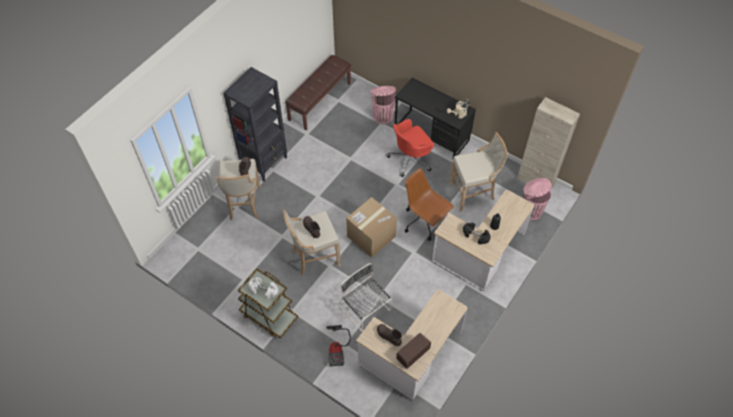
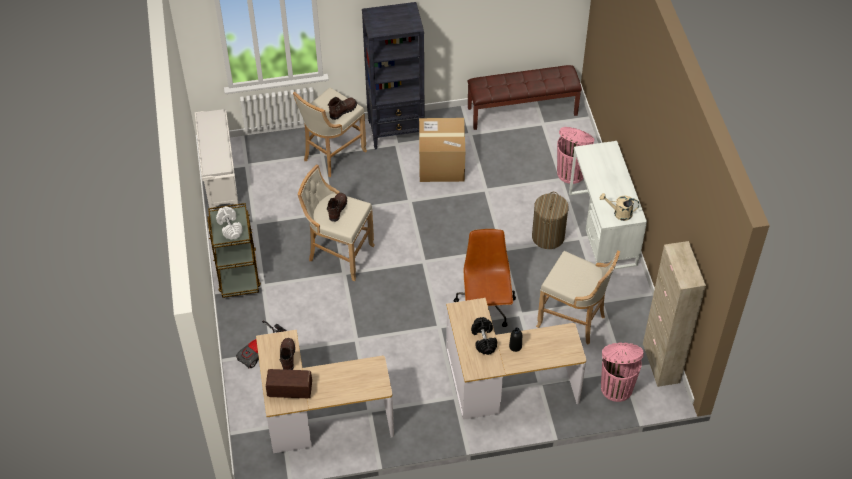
camera: 45 degrees right, 5 degrees down
black chair [339,263,392,332] -> none
cardboard box [346,197,397,258] -> cardboard box moved to [419,118,465,182]
red office chair [386,119,434,177] -> laundry basket [532,192,569,249]
black desk [395,78,476,157] -> white desk [569,141,647,270]
none -> white shoe rack [195,109,239,210]

